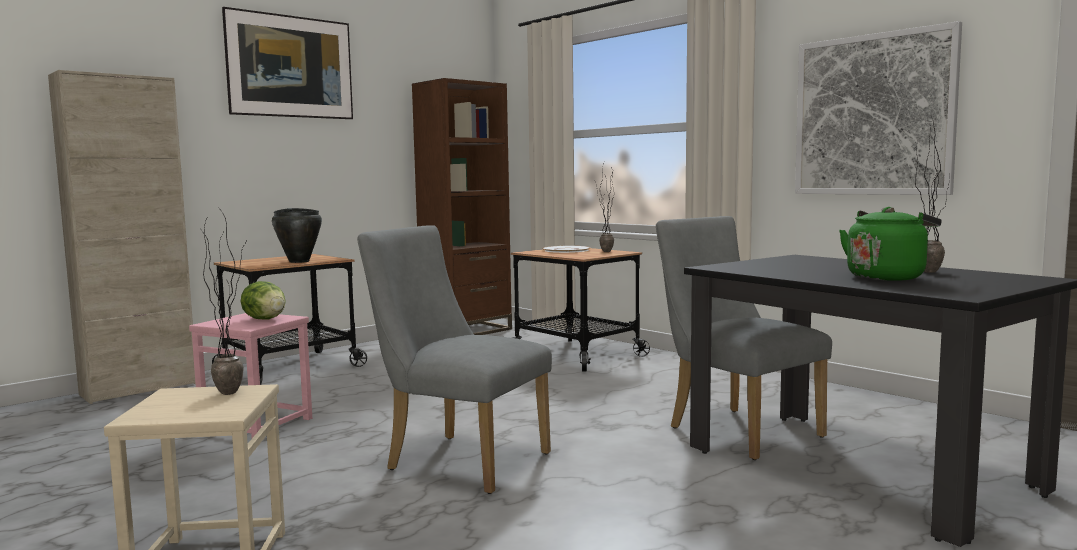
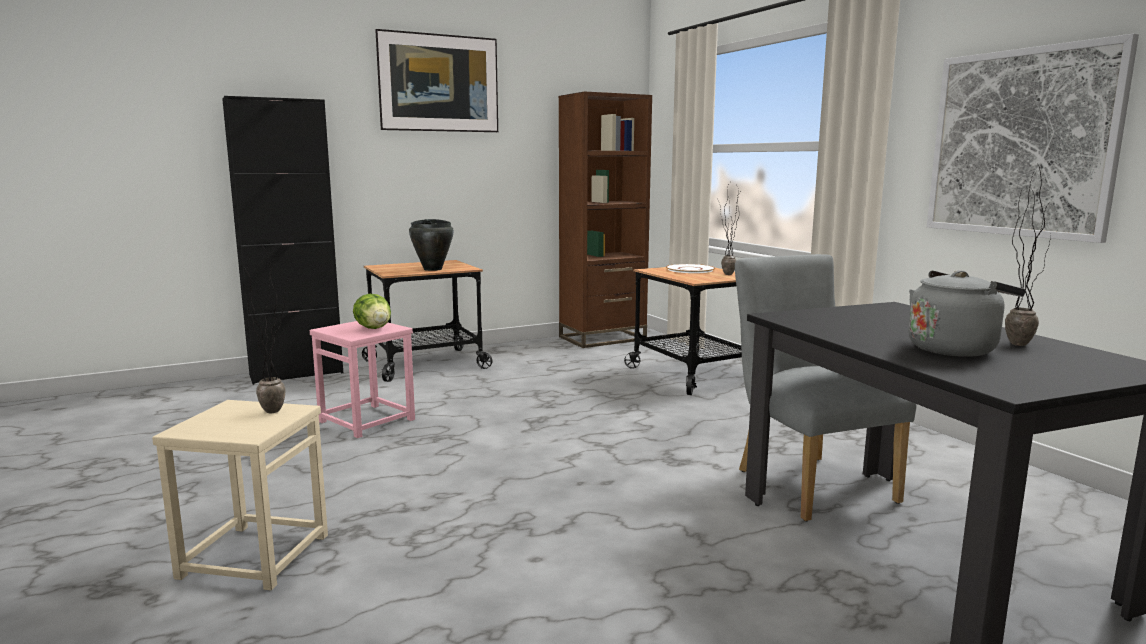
camera: 15 degrees right, 5 degrees up
beige cabinet [48,70,196,404] -> black cabinet [222,96,343,385]
grey chair [357,225,552,494] -> none
green kettle [839,207,941,281] -> grey kettle [908,270,1026,357]

